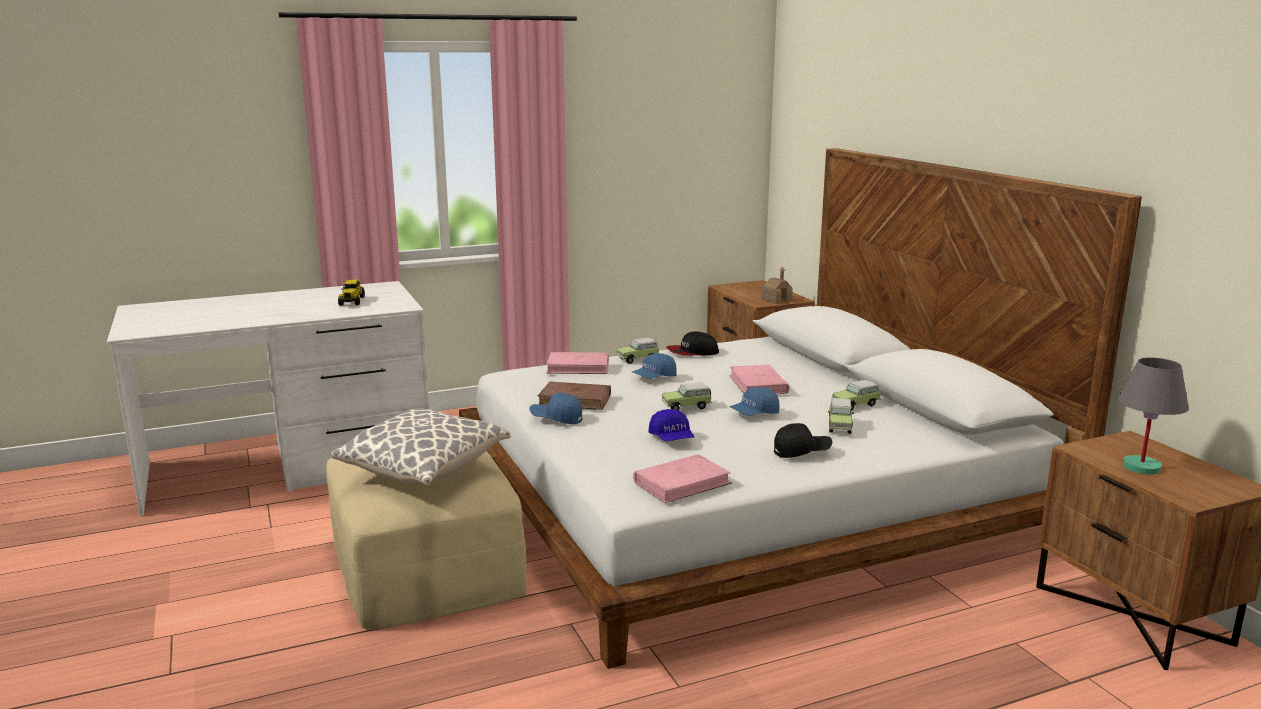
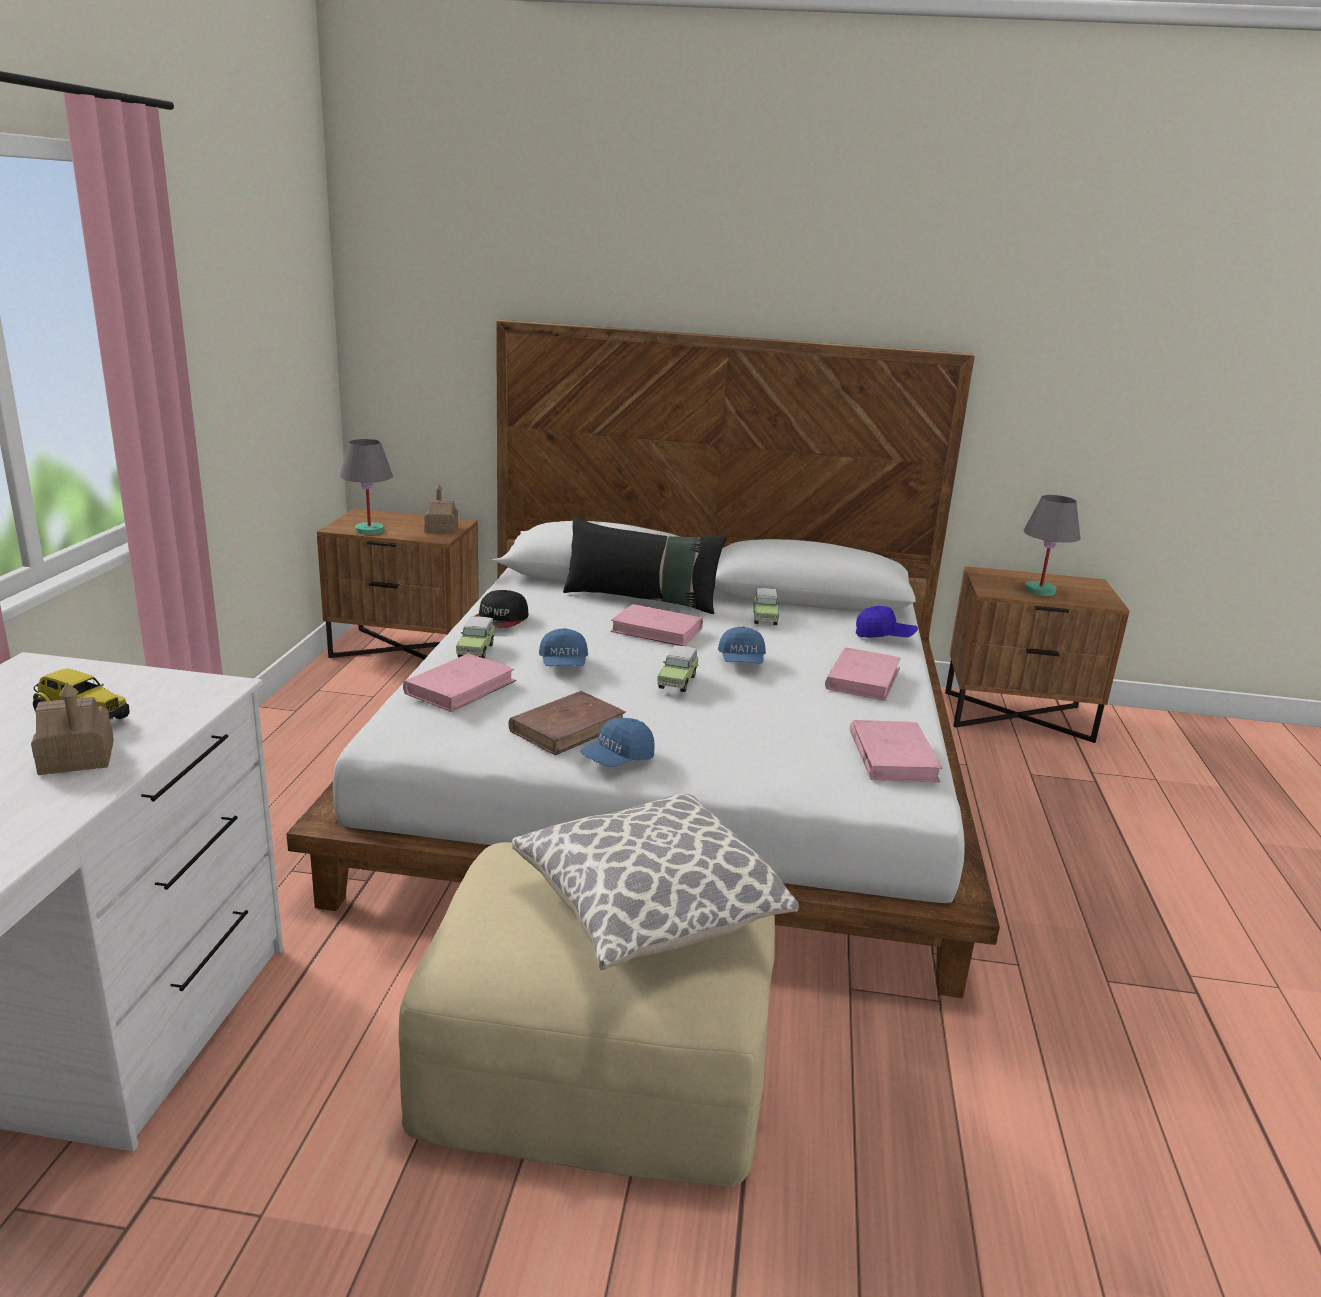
camera: 60 degrees left, 5 degrees up
blue cap [648,409,694,441] -> blue cap moved to [856,606,918,637]
black cap [774,423,832,458] -> pink book [825,647,900,701]
toy car [828,398,854,434] -> none
none -> toy house [31,683,114,775]
none -> grey table lamp [340,439,393,535]
none -> black pillow [563,516,727,614]

